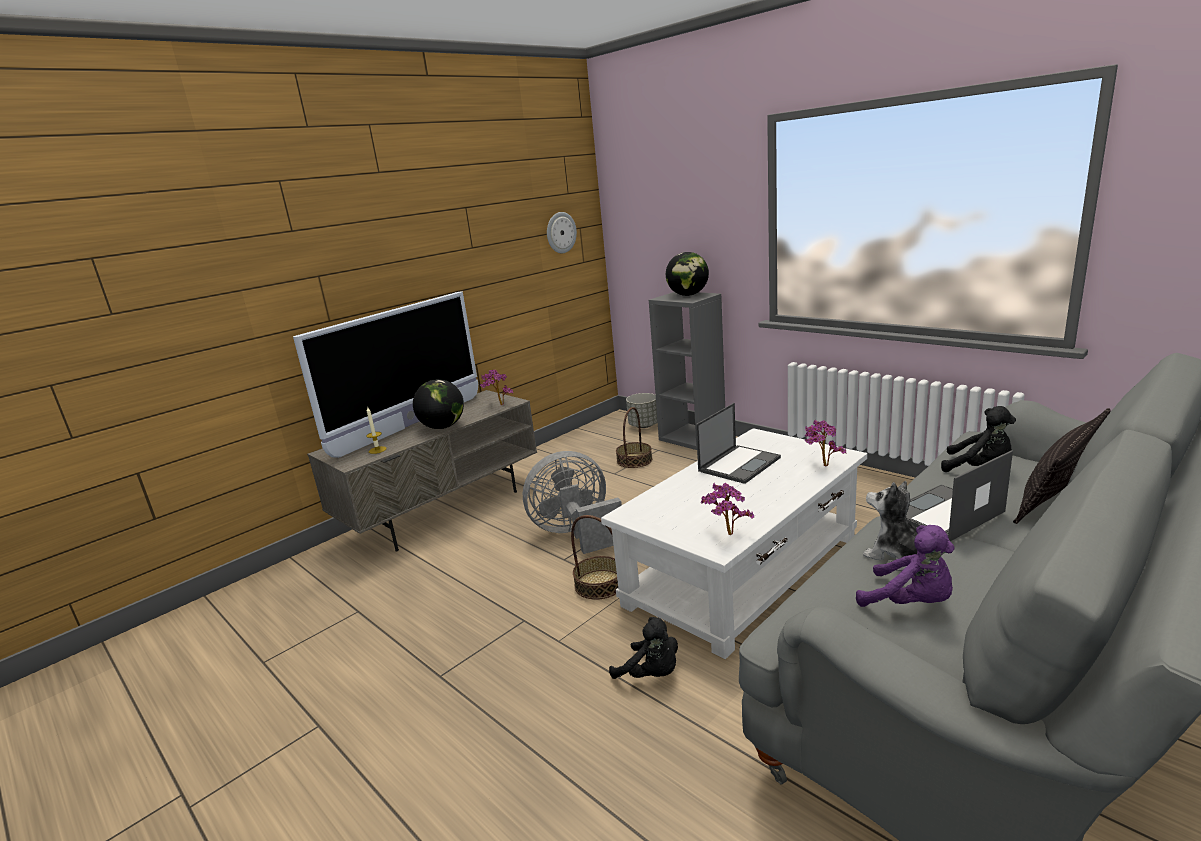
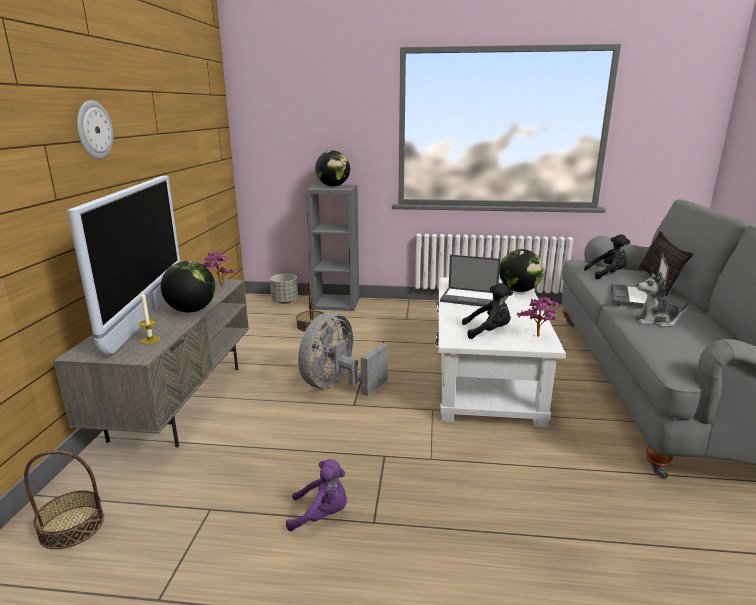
camera: 40 degrees left, 0 degrees up
wall clock [547,212,577,253] -> wall clock moved to [77,100,113,159]
basket [571,515,618,600] -> basket moved to [24,450,104,549]
black plush toy [609,617,678,679] -> black plush toy moved to [462,283,513,339]
laptop [696,403,781,484] -> laptop turned 105 degrees clockwise [440,254,501,307]
potted plant [805,420,847,466] -> globe [499,249,543,292]
purple plush toy [856,525,955,607] -> purple plush toy moved to [286,459,347,531]

